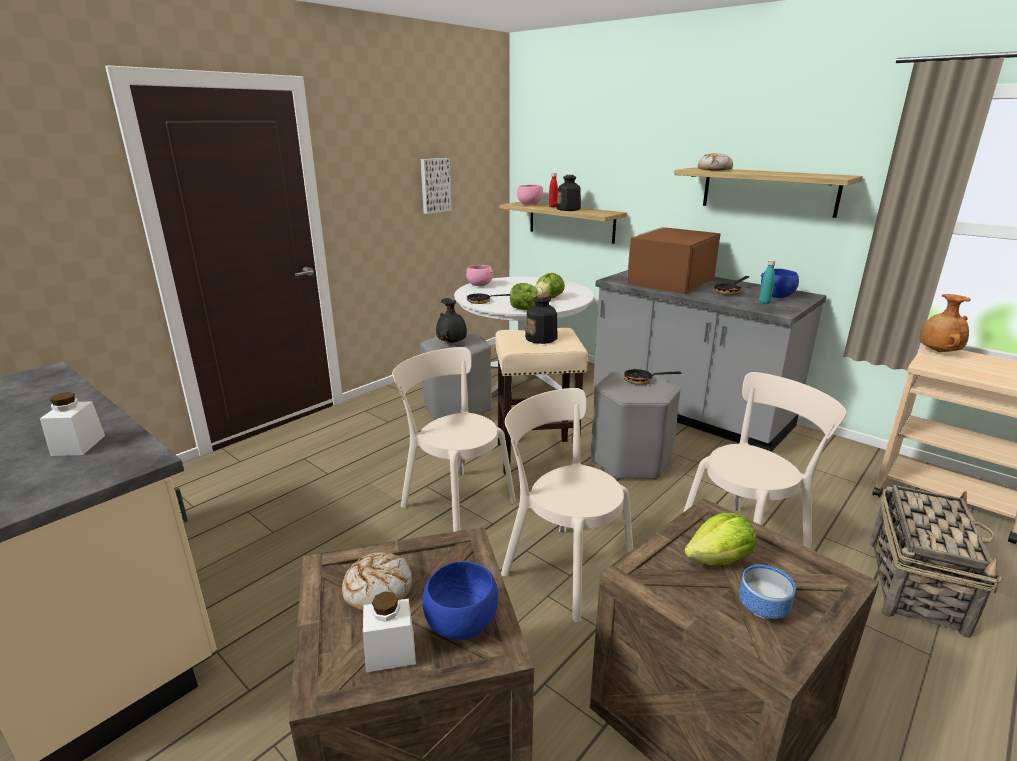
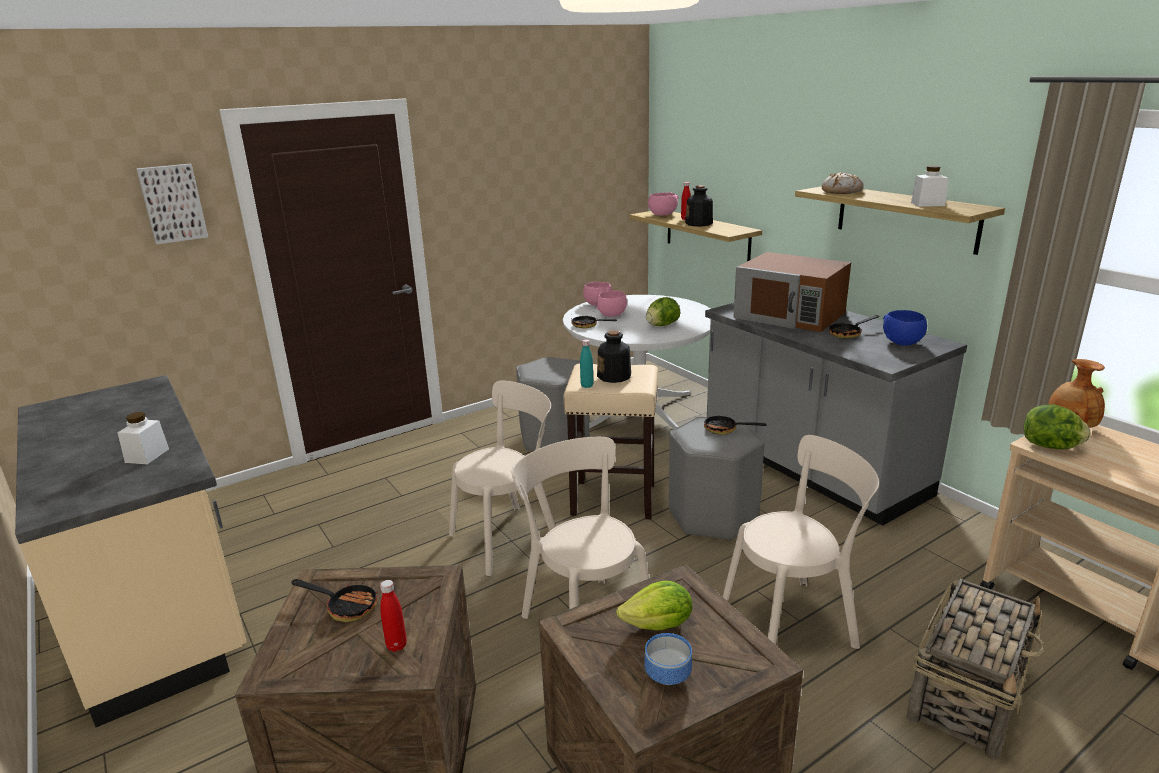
camera: 15 degrees right, 0 degrees up
bread [342,552,412,611] -> frying pan [291,579,378,622]
white jar [363,591,416,673] -> white jar moved to [911,166,948,207]
beige chair [392,347,516,532] -> beige chair turned 90 degrees clockwise [449,381,556,576]
picture [421,158,452,214] -> picture moved to [136,164,208,245]
blue bowl [422,561,498,640] -> red bottle [380,580,407,652]
black vase [436,298,467,343] -> none
lettuce [510,283,542,310] -> lettuce moved to [1024,404,1091,450]
brown microwave [627,227,721,294] -> brown microwave turned 105 degrees counterclockwise [733,252,851,332]
turquoise bottle [759,260,776,304] -> turquoise bottle moved to [580,339,594,388]
none -> pink bowl [596,290,627,317]

